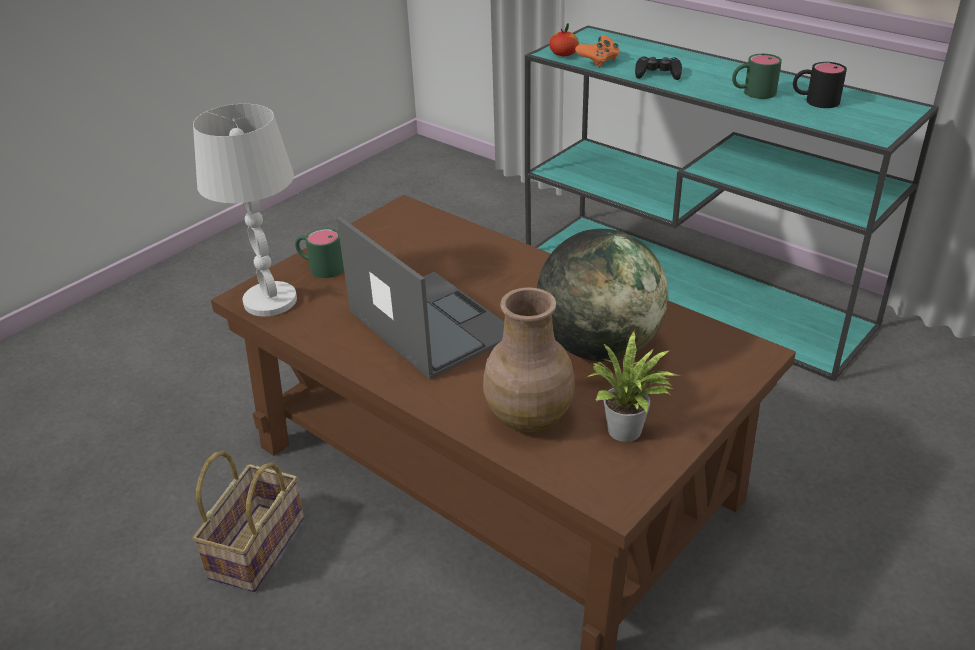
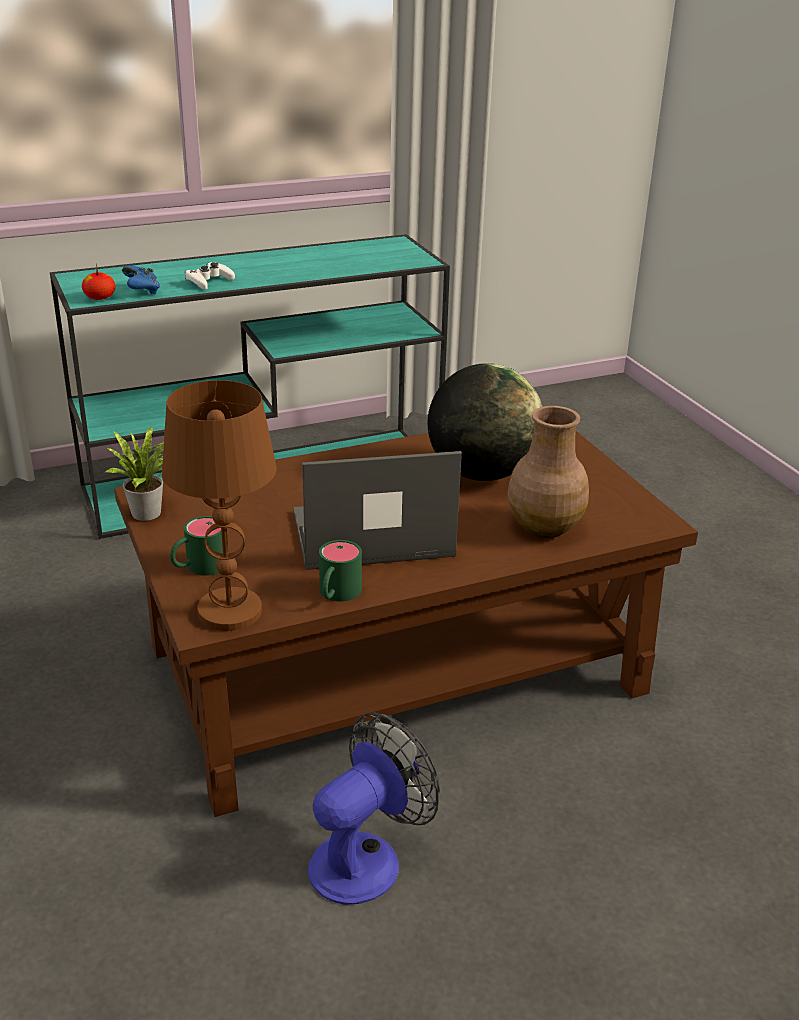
camera: 65 degrees left, 5 degrees down
basket [192,451,304,592] -> fan [308,712,440,905]
white table lamp [193,104,297,317] -> brown table lamp [162,380,277,631]
orange game controller [575,35,620,67] -> blue game controller [122,265,160,294]
potted plant [587,331,681,442] -> potted plant moved to [105,427,164,521]
black game controller [635,56,682,80] -> white game controller [185,263,235,290]
green mug [732,54,782,99] -> green mug moved to [319,540,362,602]
black mug [793,62,847,108] -> none

